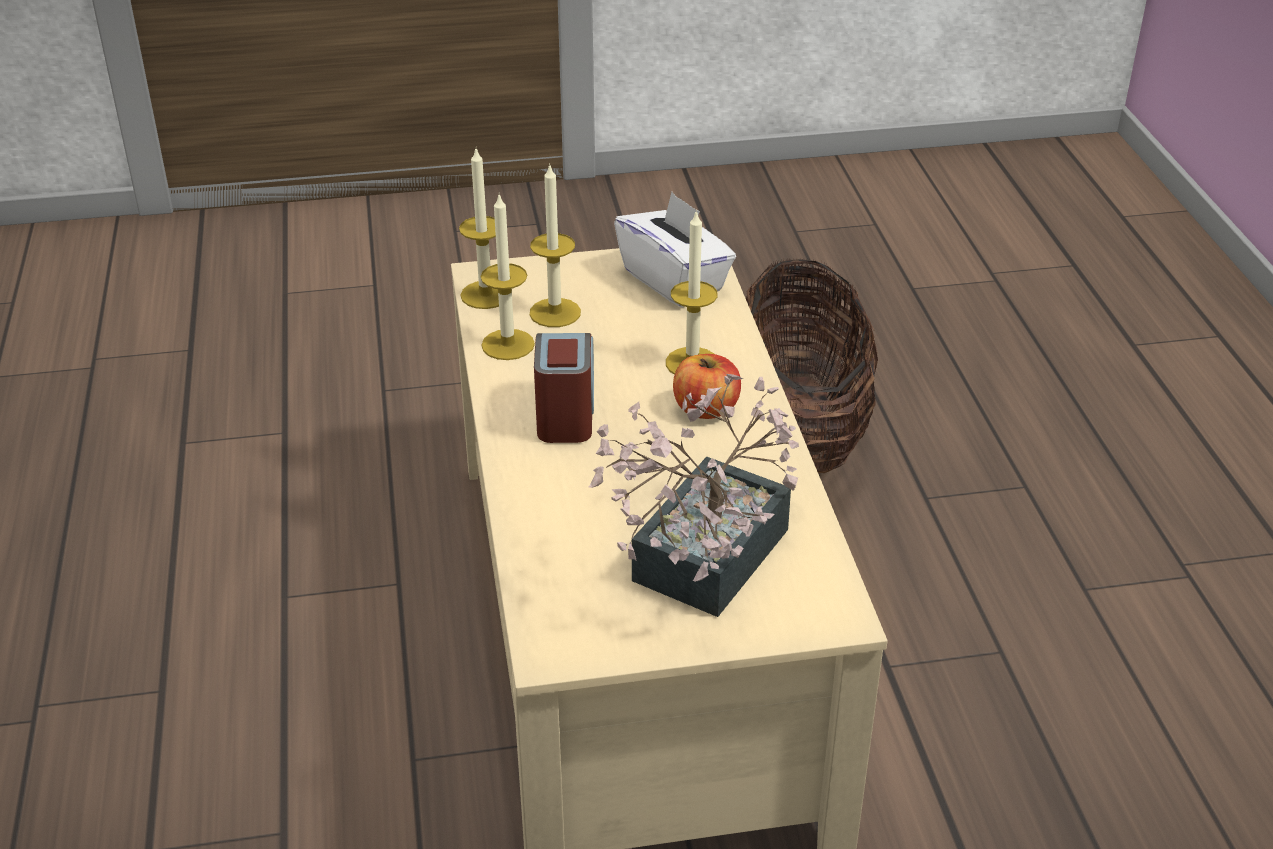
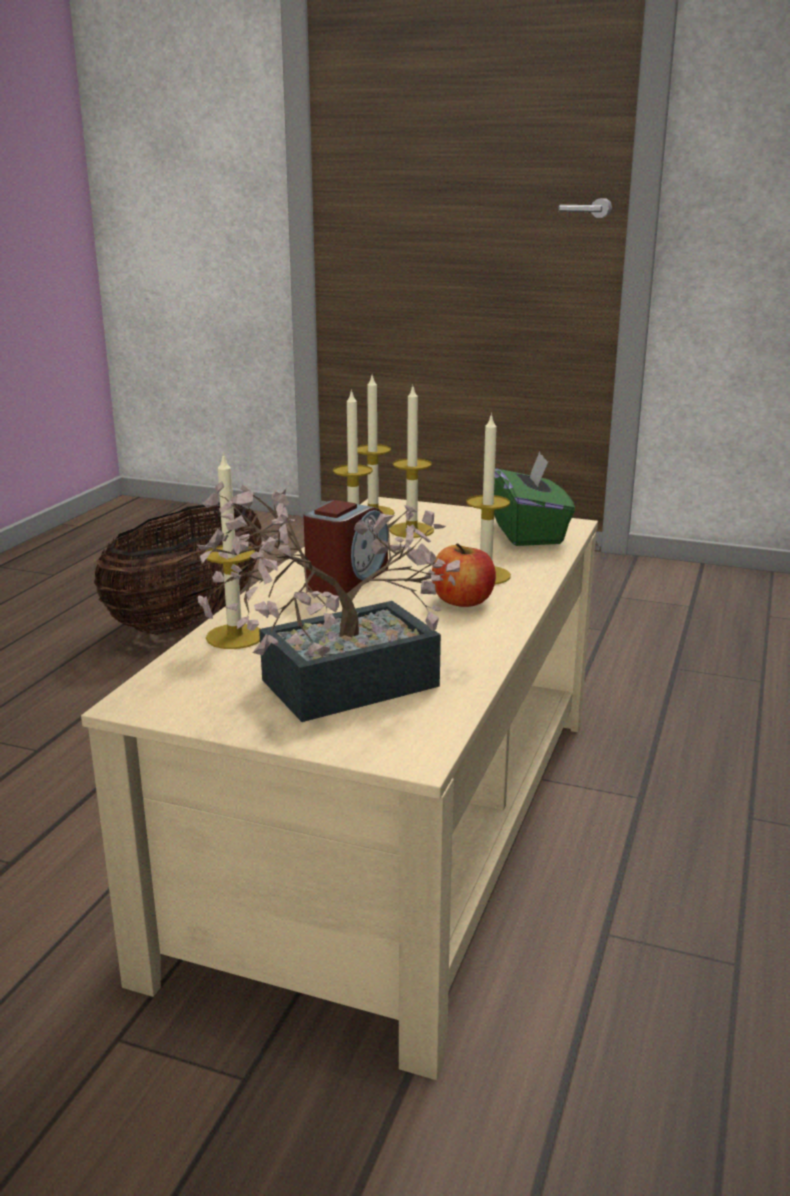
camera: 30 degrees right, 15 degrees down
white tissue box [614,192,736,307] -> green tissue box [494,452,575,546]
basket [746,257,878,473] -> basket moved to [94,503,262,635]
none -> candle [206,452,261,649]

